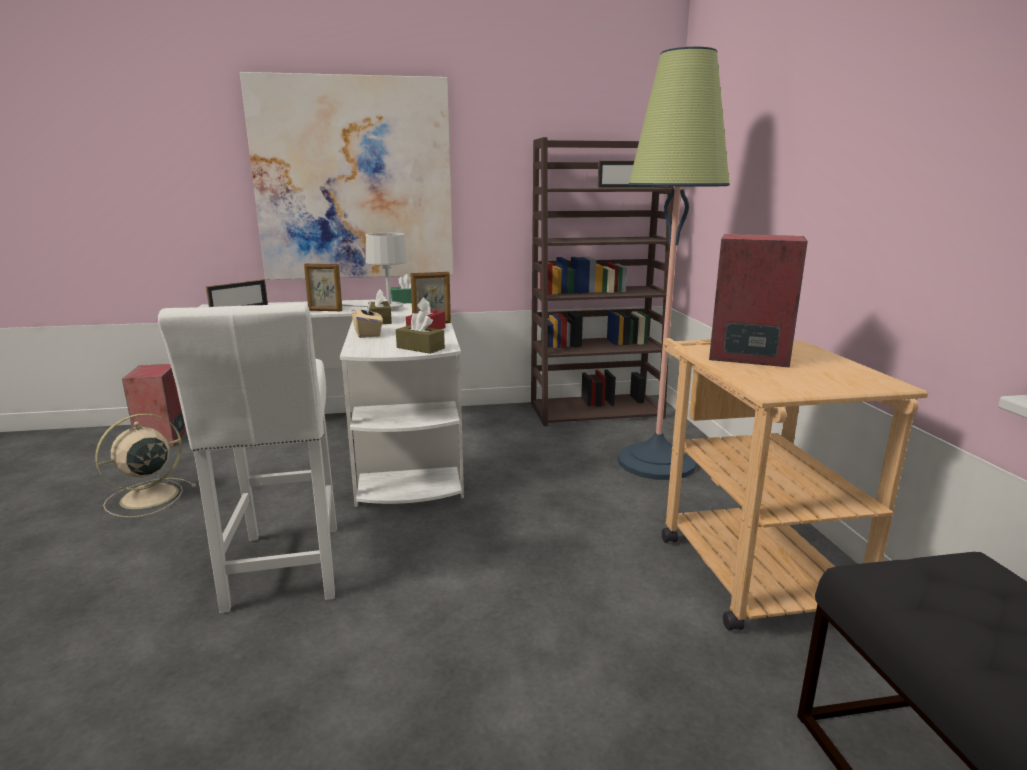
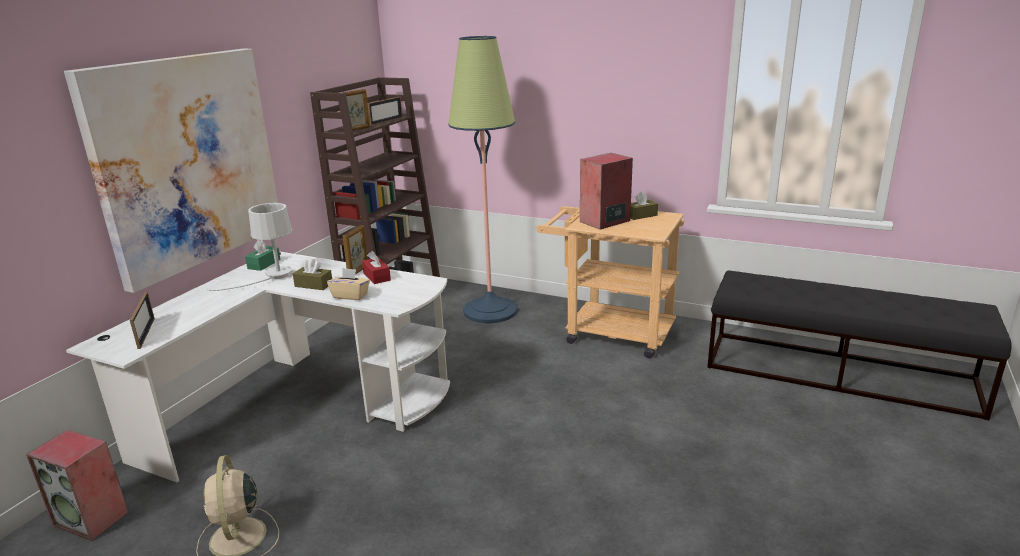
camera: 55 degrees left, 5 degrees up
white stool [158,303,337,614] -> none
picture frame [304,264,342,311] -> picture frame moved to [342,89,370,130]
brown tissue box [396,311,445,354] -> brown tissue box moved to [630,192,658,220]

